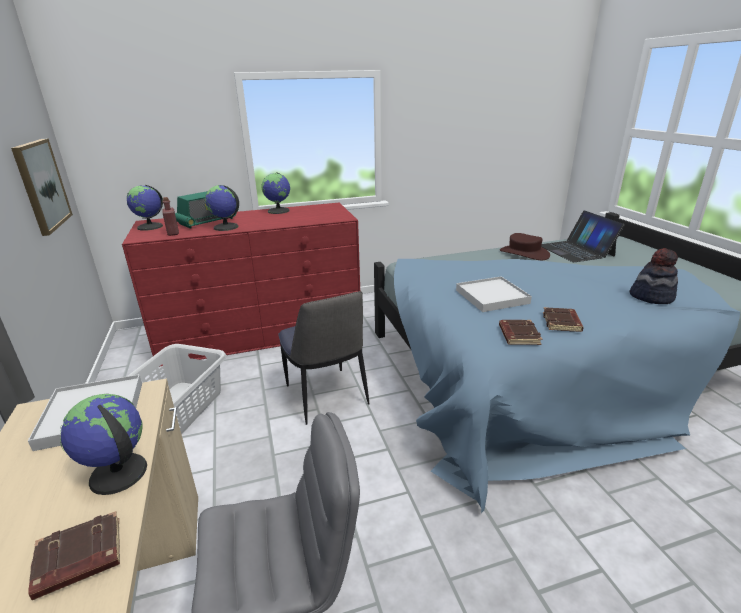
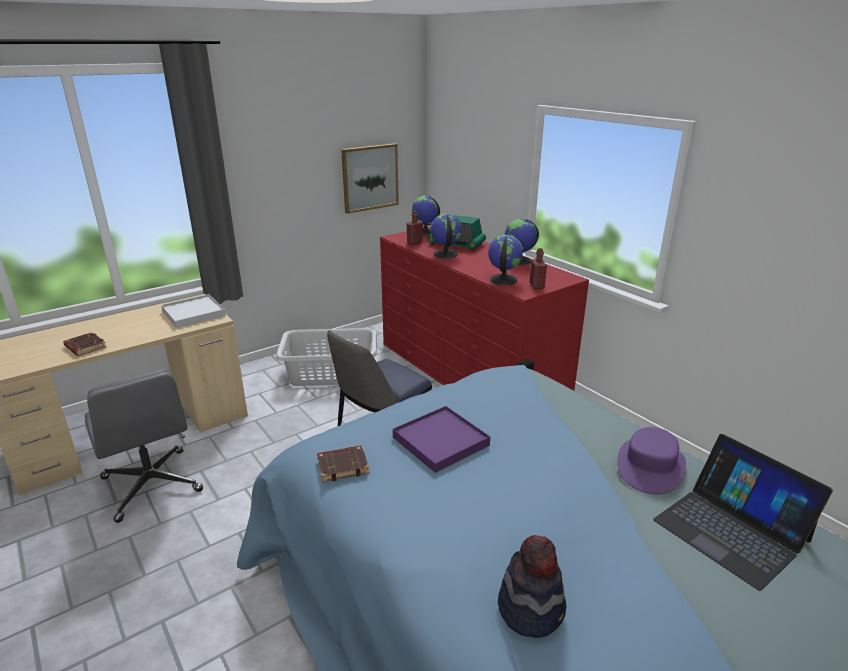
camera: 70 degrees right, 0 degrees up
globe [60,394,147,495] -> globe moved to [488,235,523,285]
white tray [456,276,532,312] -> purple tray [393,406,490,473]
brown hat [500,233,550,260] -> purple hat [617,427,686,494]
laptop [541,210,625,262] -> laptop turned 90 degrees counterclockwise [653,434,833,591]
brown book [543,307,584,332] -> none
none -> red bottle [529,248,547,289]

